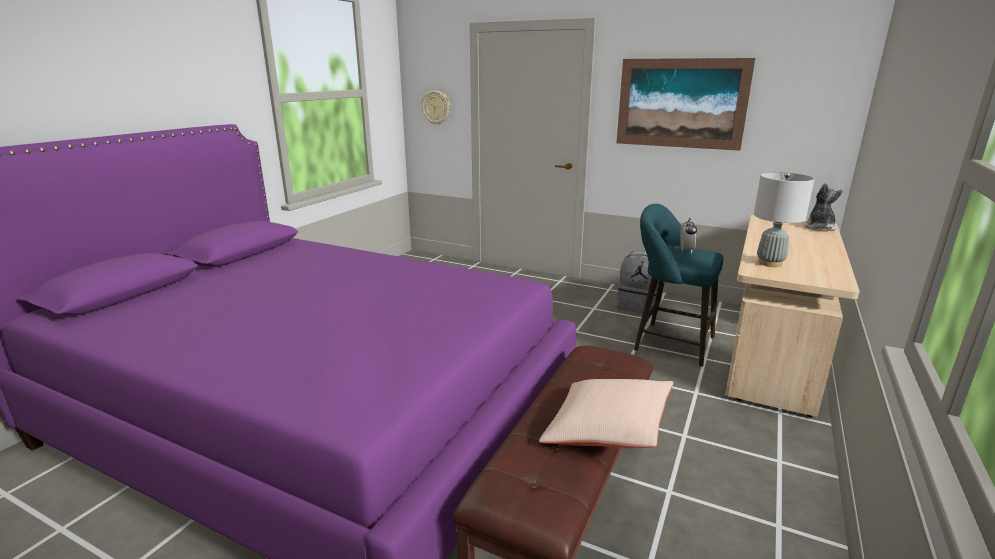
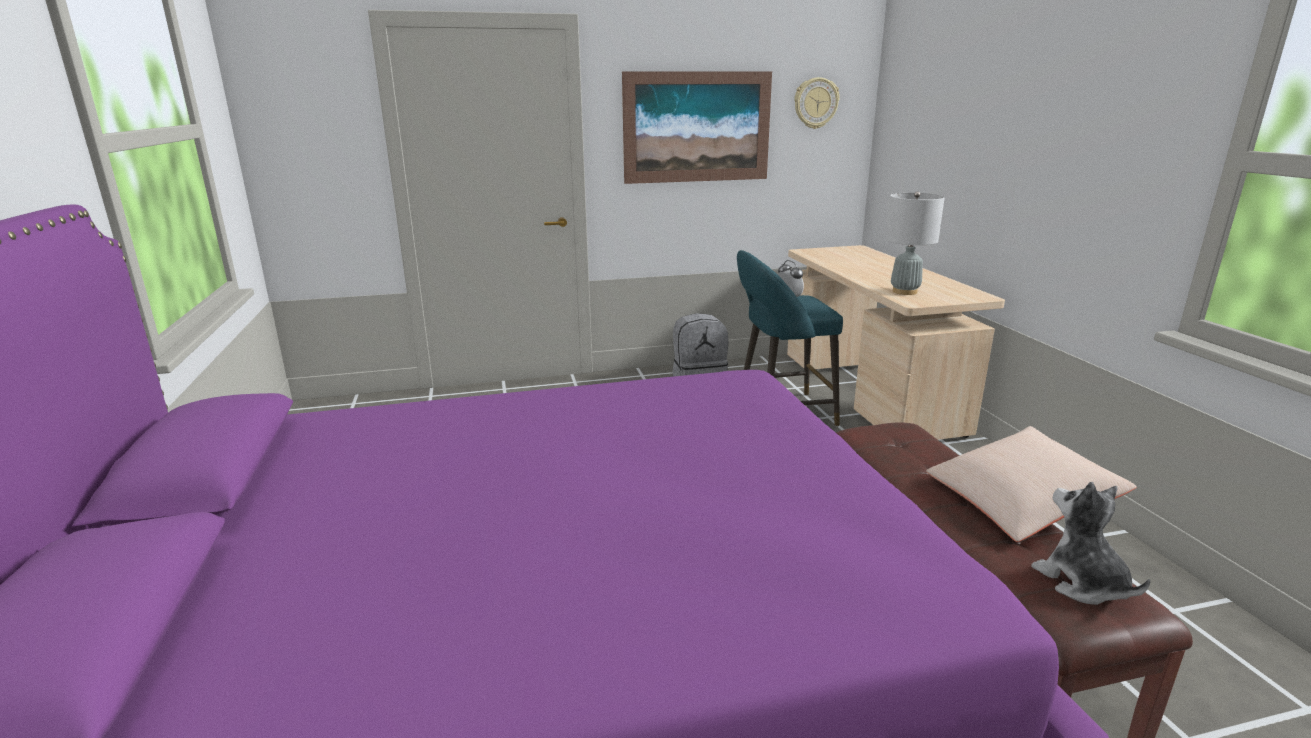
camera: 40 degrees left, 0 degrees up
wall clock [421,91,450,125] -> wall clock moved to [794,77,840,129]
plush toy [805,183,843,231] -> plush toy moved to [1031,482,1151,605]

